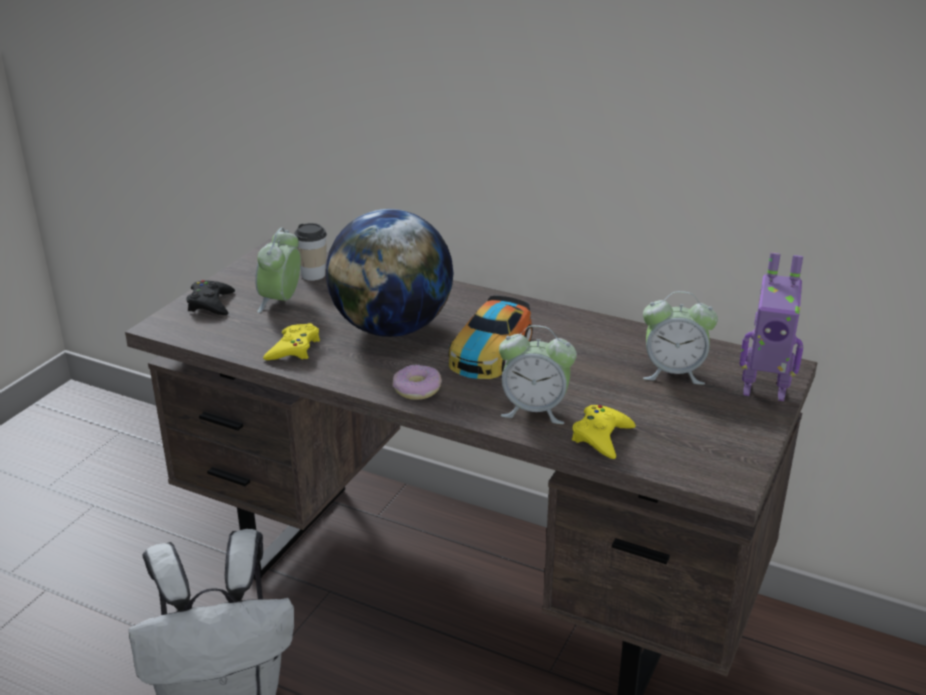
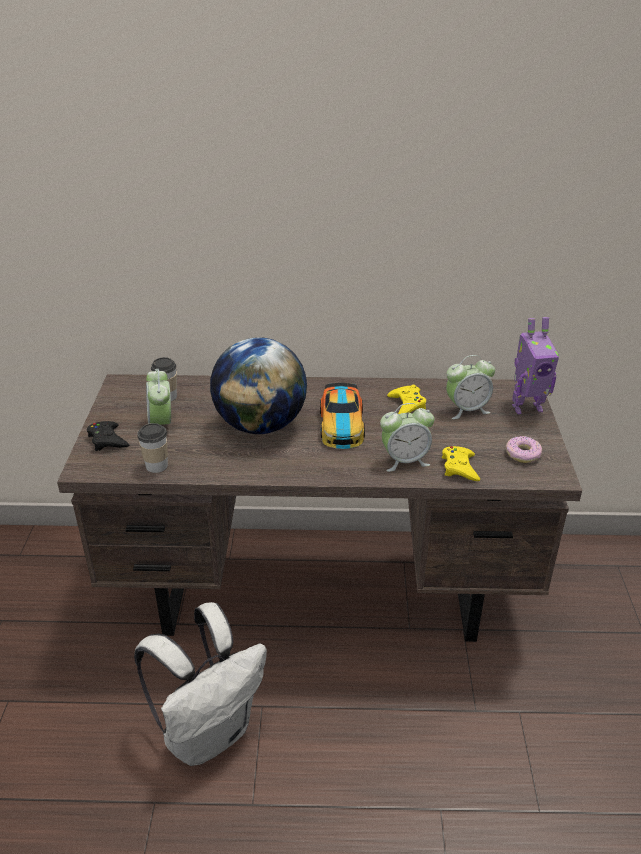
camera: 25 degrees left, 5 degrees up
yellow game controller [263,323,320,360] -> yellow game controller moved to [387,385,426,414]
donut [392,365,442,400] -> donut moved to [506,436,542,463]
none -> cup [137,423,168,473]

